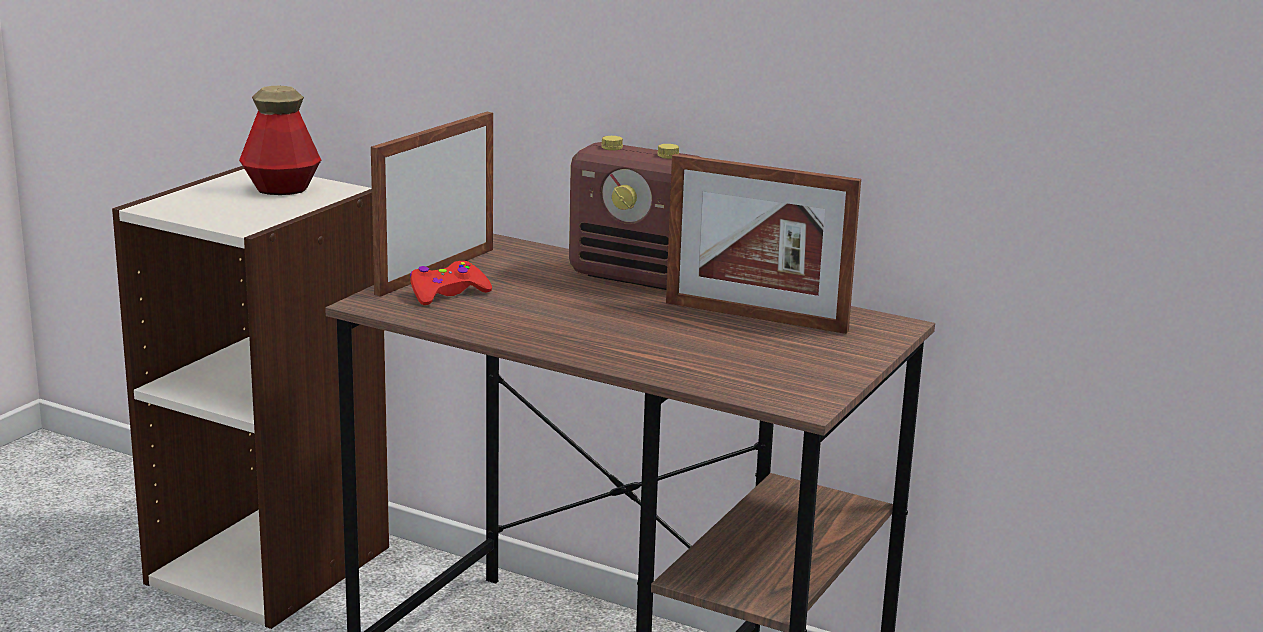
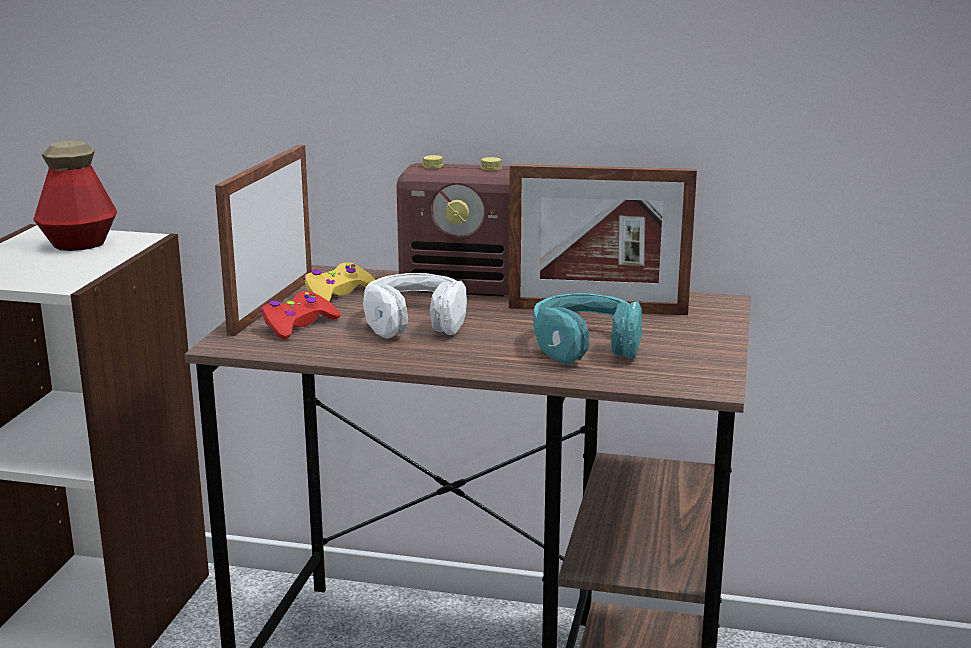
camera: 15 degrees left, 0 degrees up
none -> yellow game controller [303,262,375,302]
none -> white headphones [363,273,467,339]
none -> turquoise headphones [533,293,642,365]

